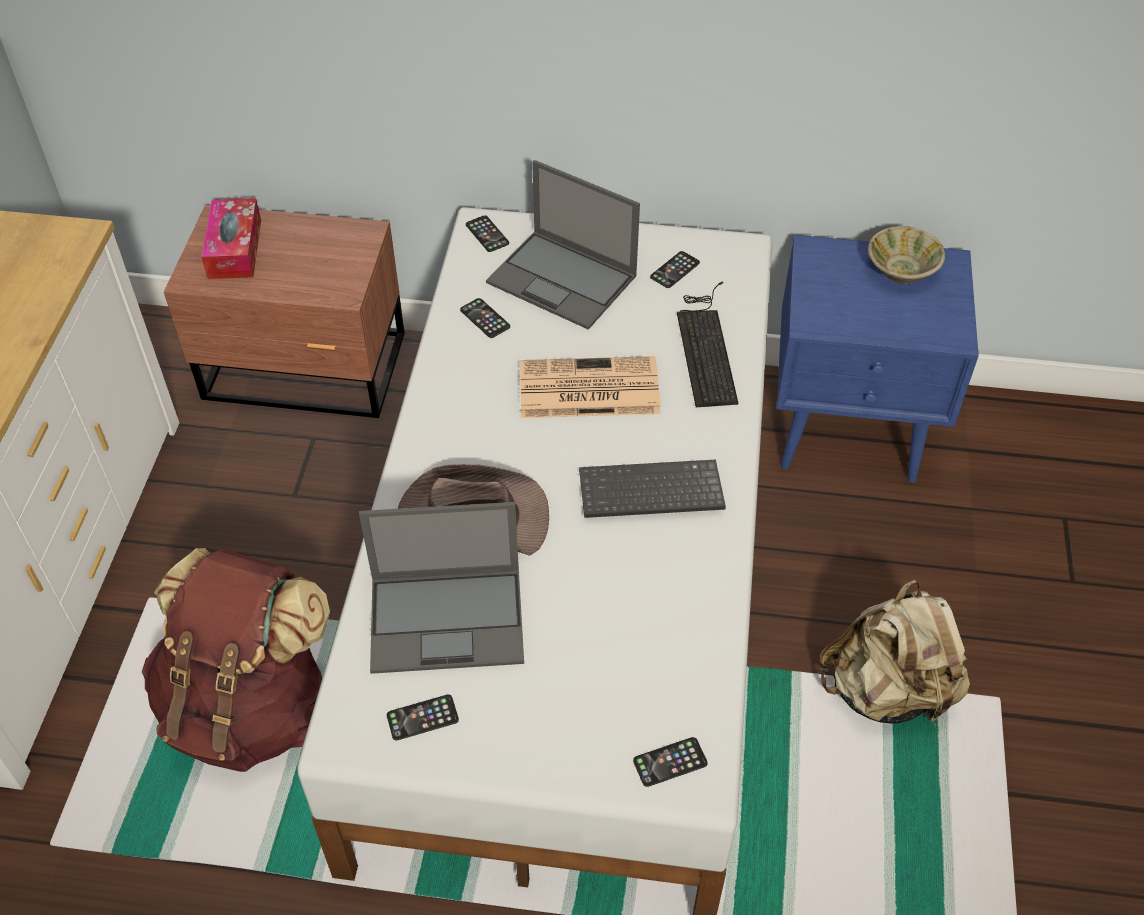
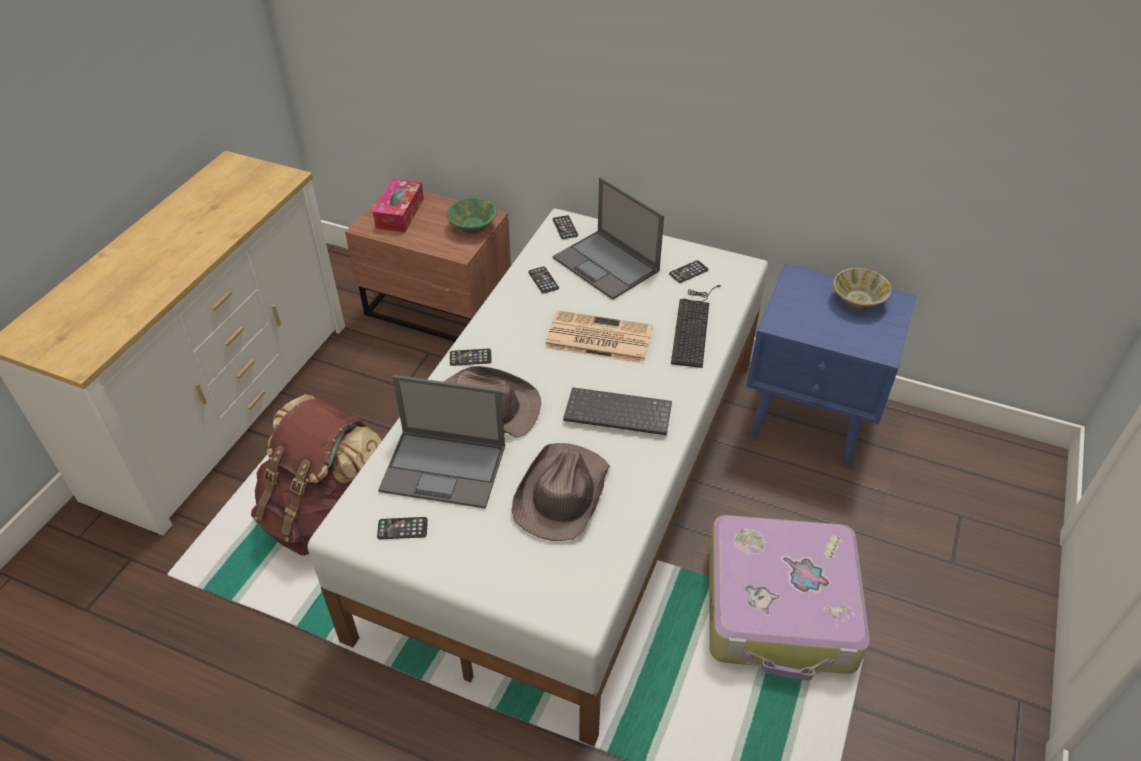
camera: 15 degrees right, 5 degrees down
phone [633,737,708,787] -> phone moved to [450,349,492,366]
beige backpack [819,579,970,726] -> suitcase [709,515,870,681]
none -> green bowl [447,198,497,234]
none -> brown hat [511,443,610,541]

